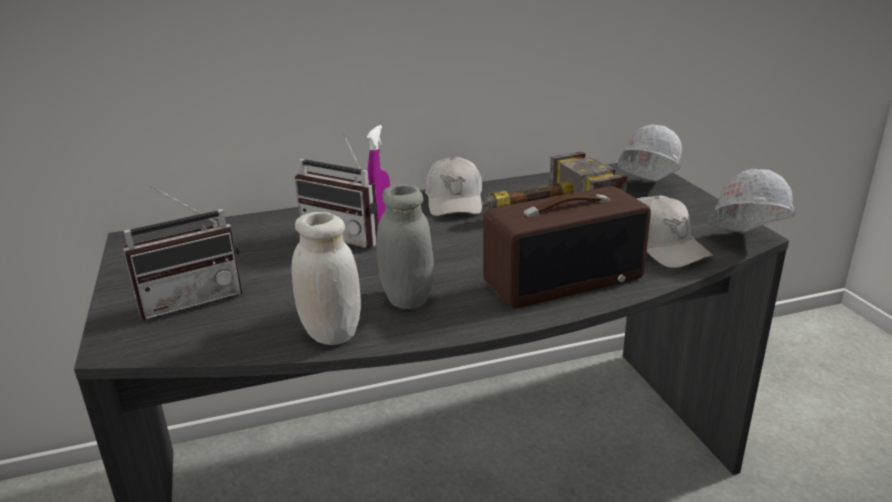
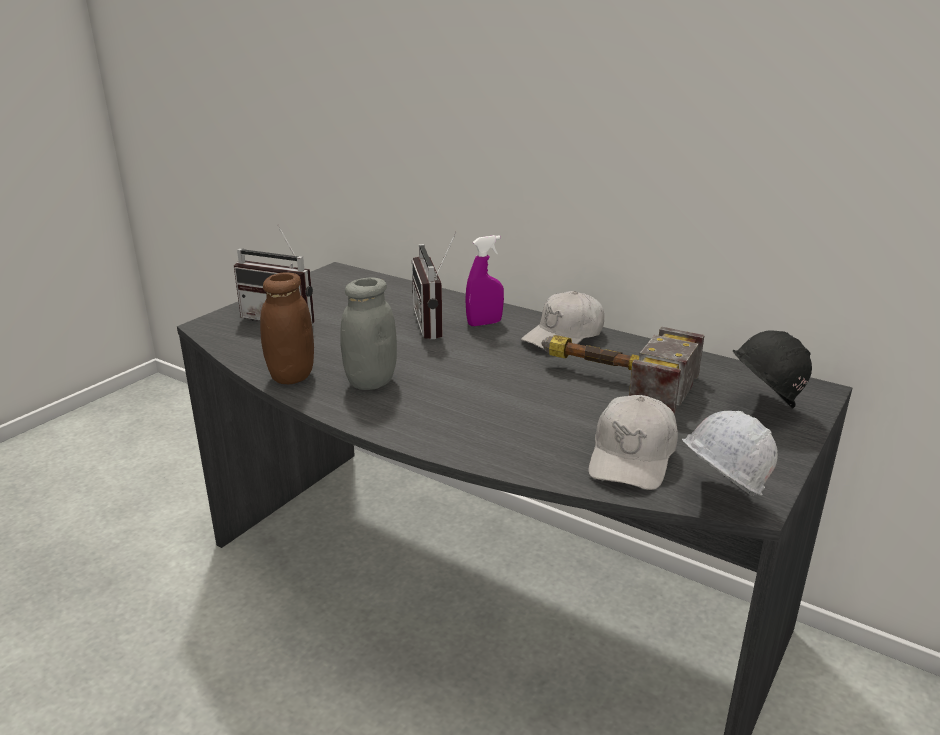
camera: 50 degrees right, 0 degrees up
white jar [291,212,361,345] -> brown jar [260,272,314,384]
radio [483,186,651,308] -> none
white hard hat [618,124,682,181] -> black hard hat [733,330,812,409]

